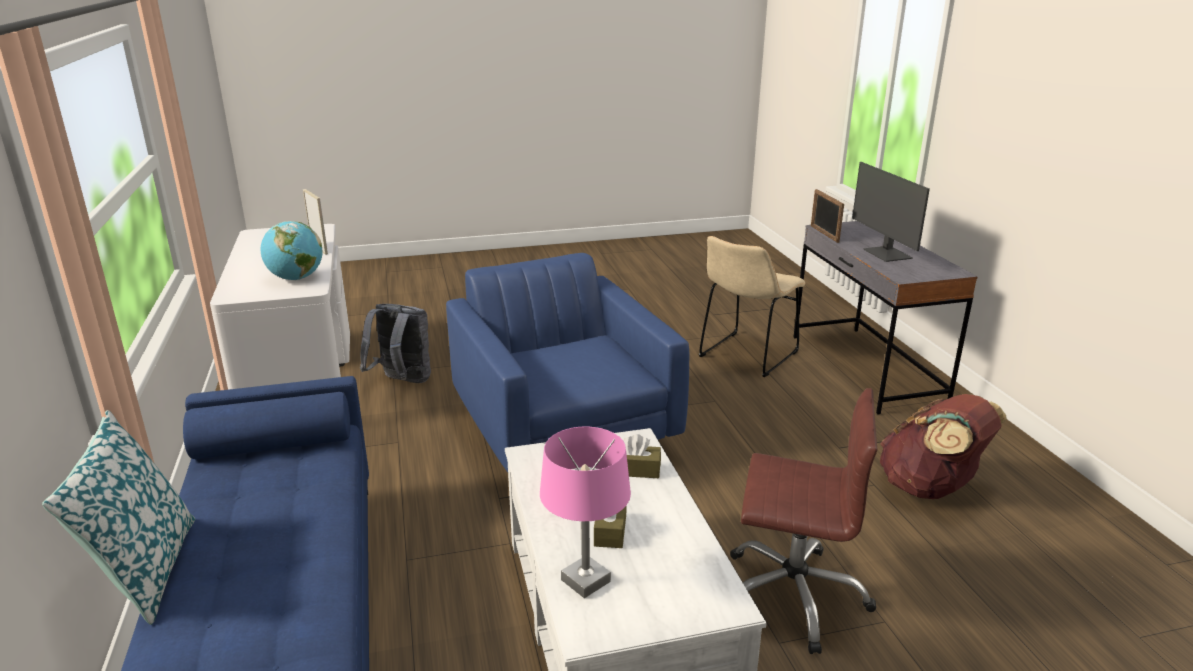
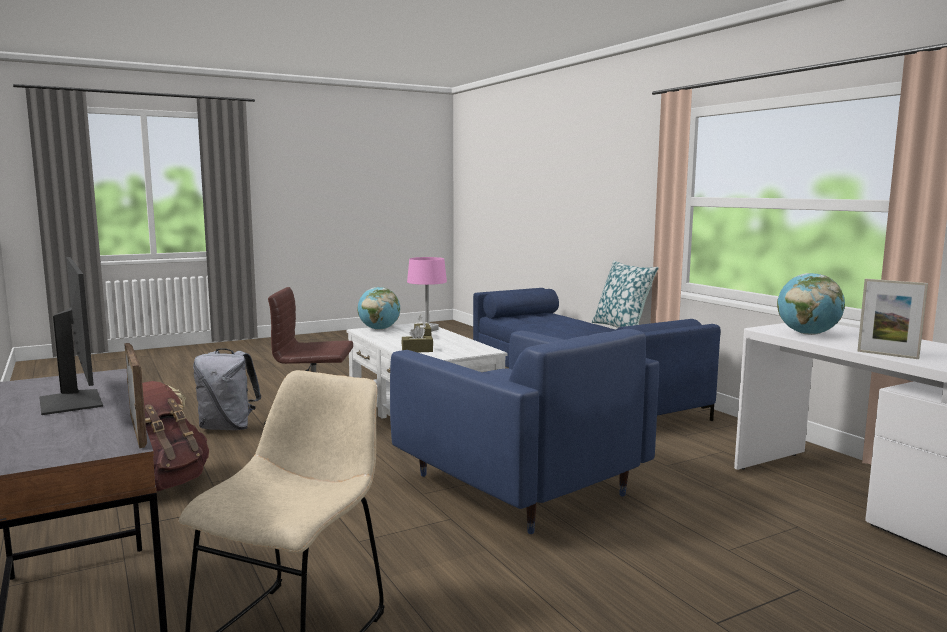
camera: 165 degrees right, 15 degrees down
grey backpack [360,304,431,383] -> grey backpack moved to [193,348,261,430]
none -> globe [357,287,400,330]

